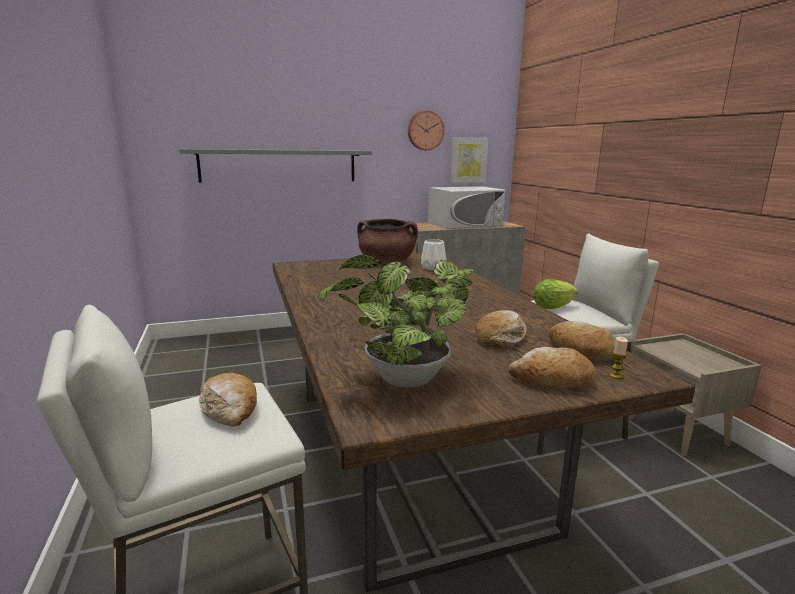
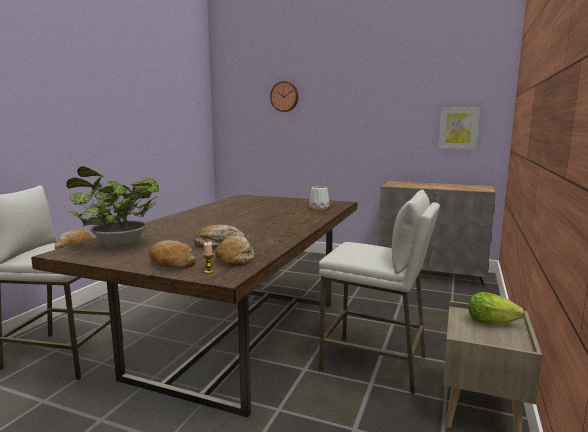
camera: 40 degrees right, 5 degrees down
grey shelf [179,149,372,183] -> none
brown cooking pot [357,219,418,263] -> none
wall clock [408,110,445,150] -> wall clock moved to [270,81,299,112]
white microwave [428,186,505,229] -> none
lettuce [533,280,578,309] -> lettuce moved to [469,292,524,325]

